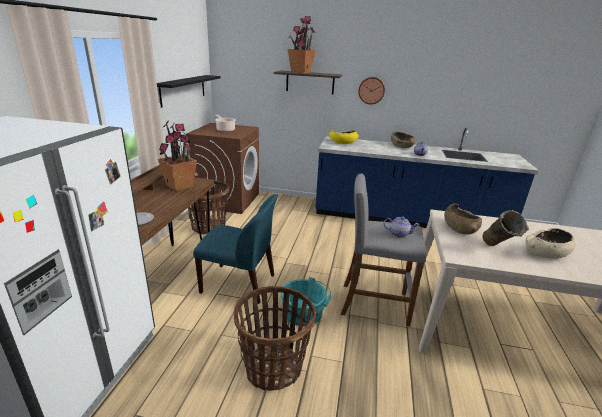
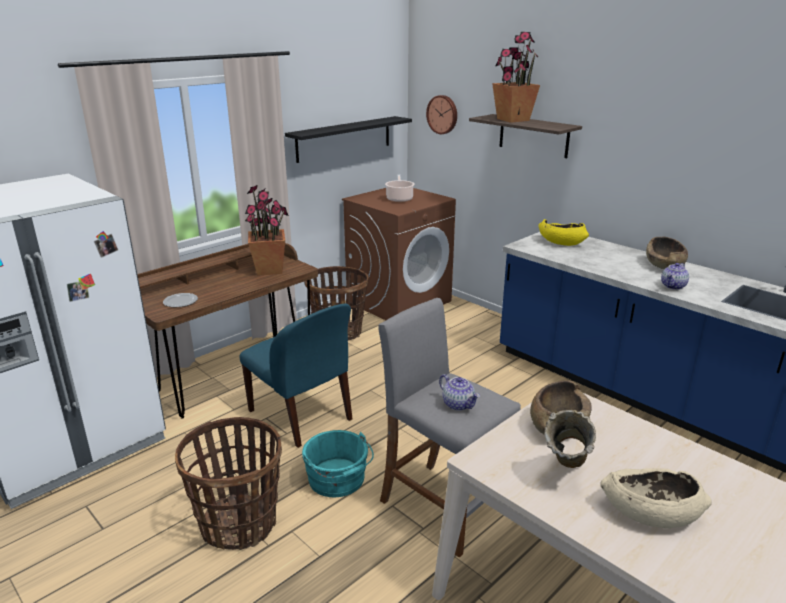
camera: 35 degrees right, 0 degrees up
wall clock [358,77,385,104] -> wall clock moved to [426,95,457,134]

